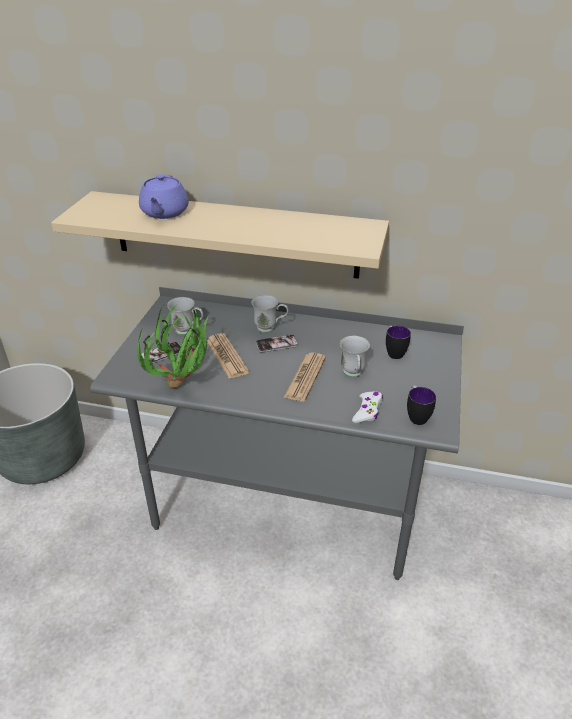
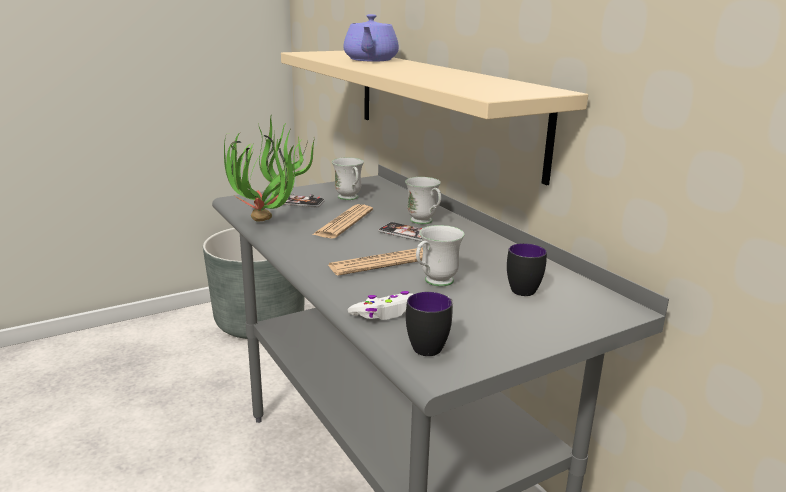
camera: 45 degrees right, 15 degrees down
purple teapot [139,174,189,219] -> purple teapot turned 45 degrees counterclockwise [343,14,399,62]

